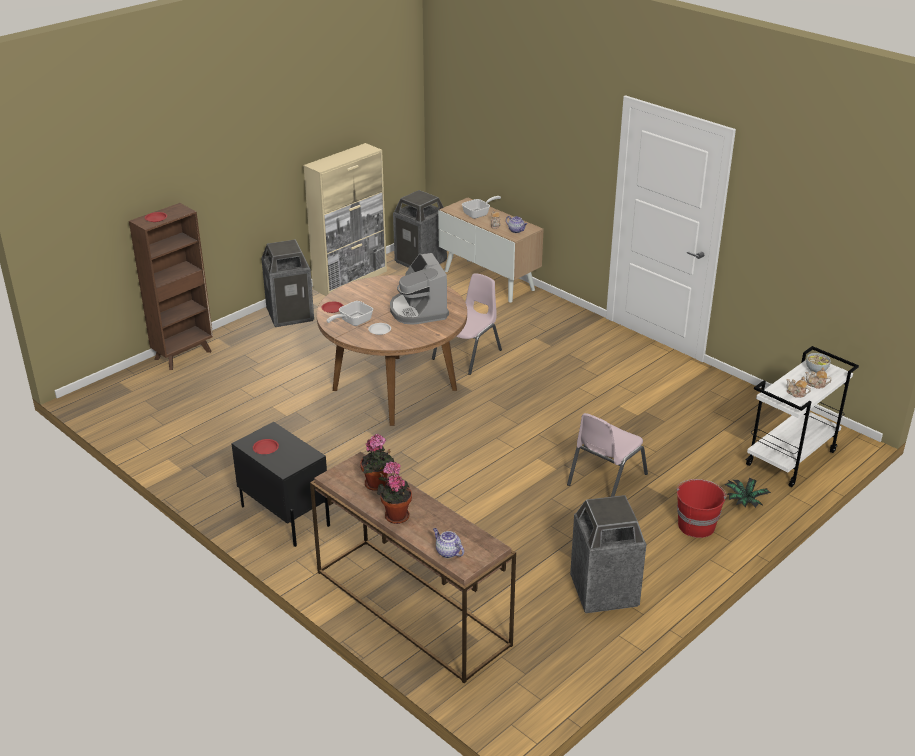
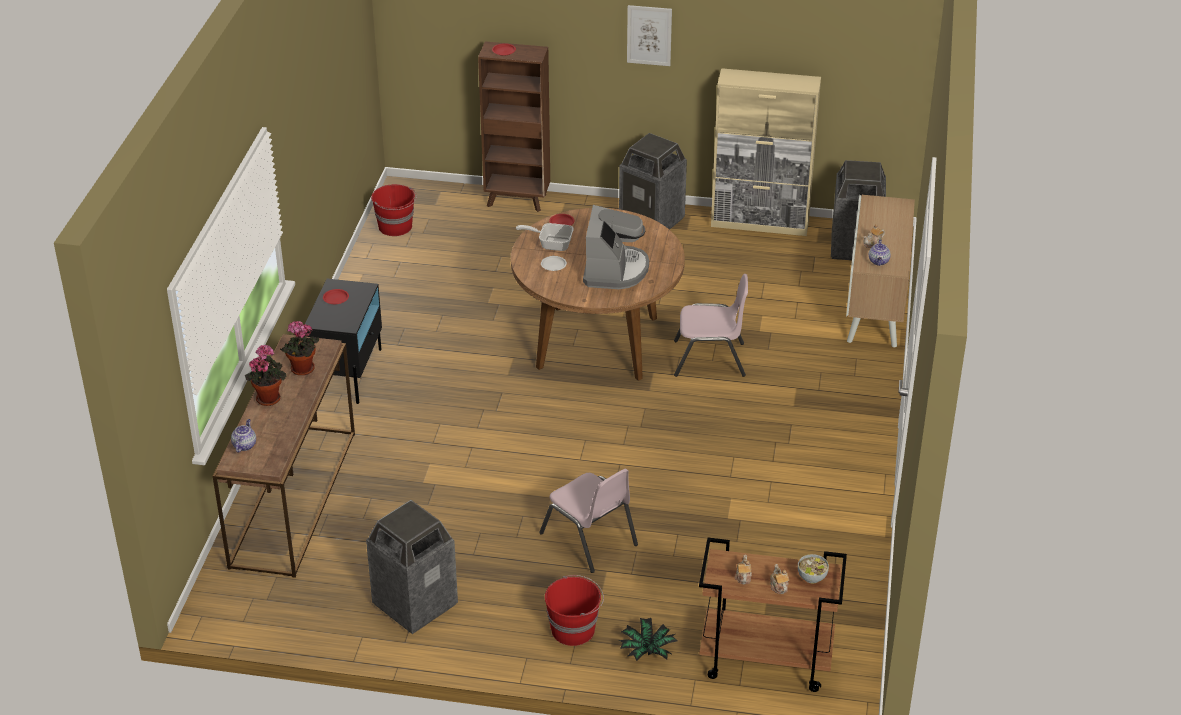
camera: 55 degrees right, 5 degrees up
coffee machine [390,253,449,325] -> coffee machine turned 150 degrees clockwise [583,205,649,289]
frying pan [462,196,501,219] -> none
pink chair [567,413,648,497] -> pink chair turned 135 degrees counterclockwise [539,469,638,573]
white cart [745,346,859,487] -> brown cart [699,538,847,692]
none -> red bucket [371,184,417,236]
none -> picture [627,5,672,66]

